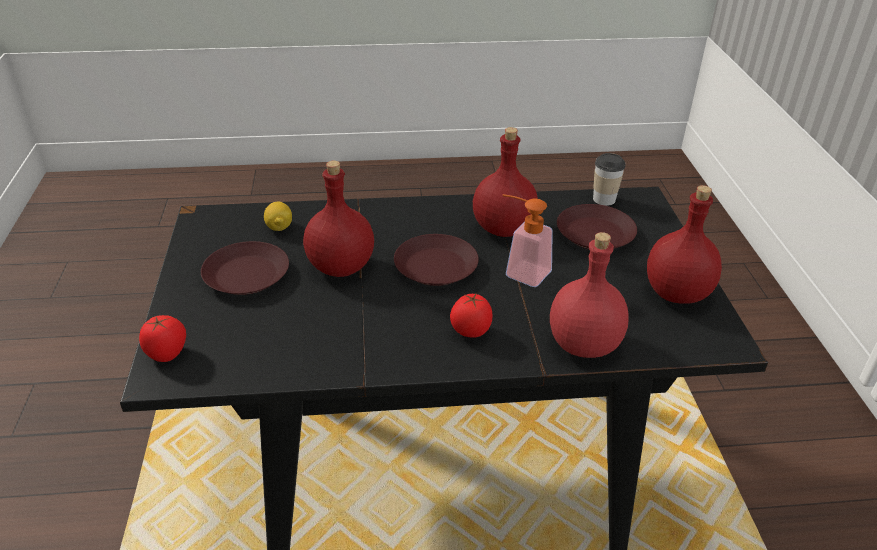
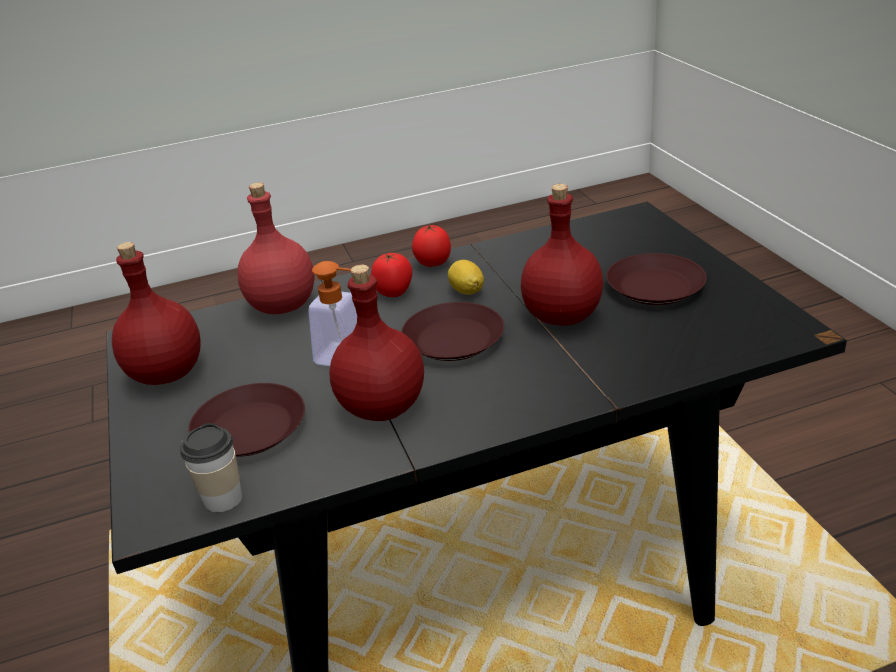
camera: 170 degrees right, 5 degrees down
tomato [139,315,186,362] -> tomato moved to [412,224,451,267]
lemon [264,202,292,231] -> lemon moved to [448,260,484,295]

